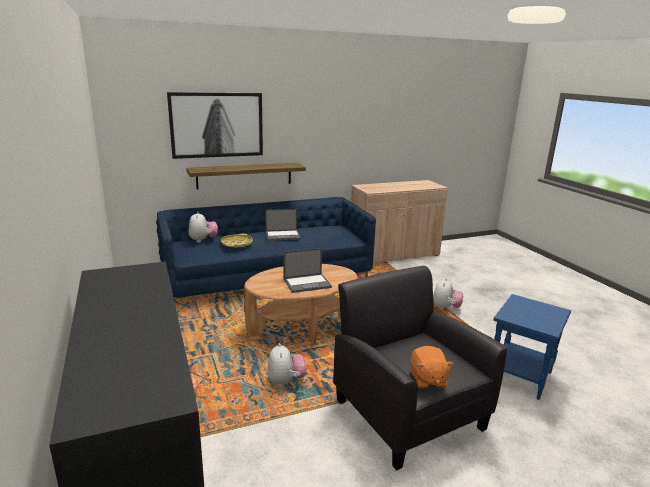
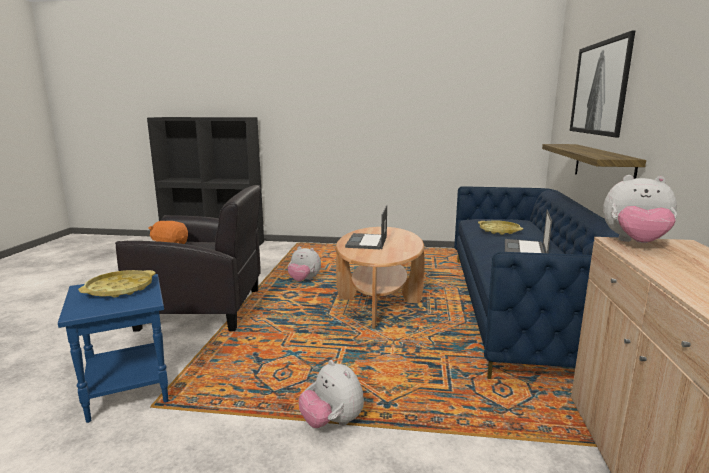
camera: 120 degrees right, 5 degrees down
plush toy [189,211,218,243] -> plush toy moved to [603,175,677,243]
none -> yellow tray [78,270,155,298]

